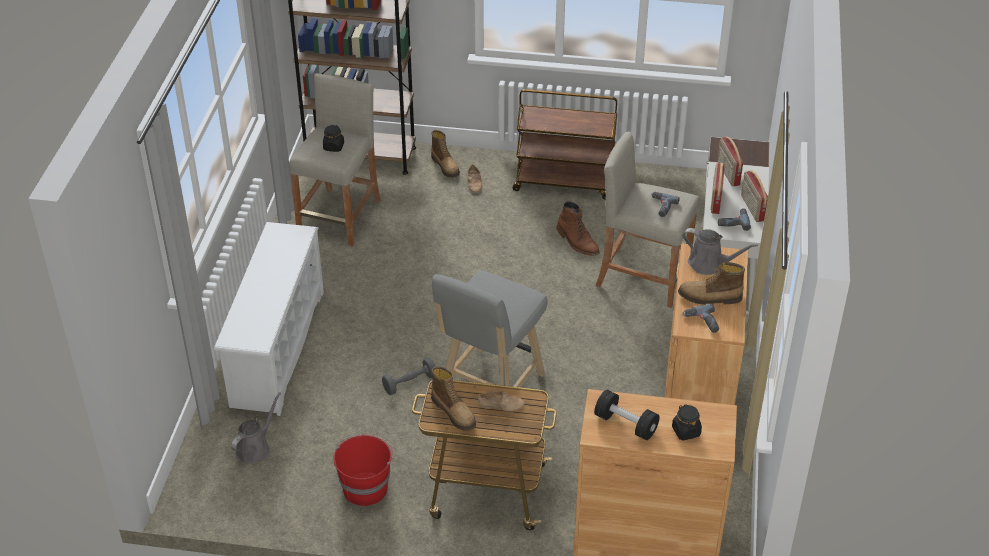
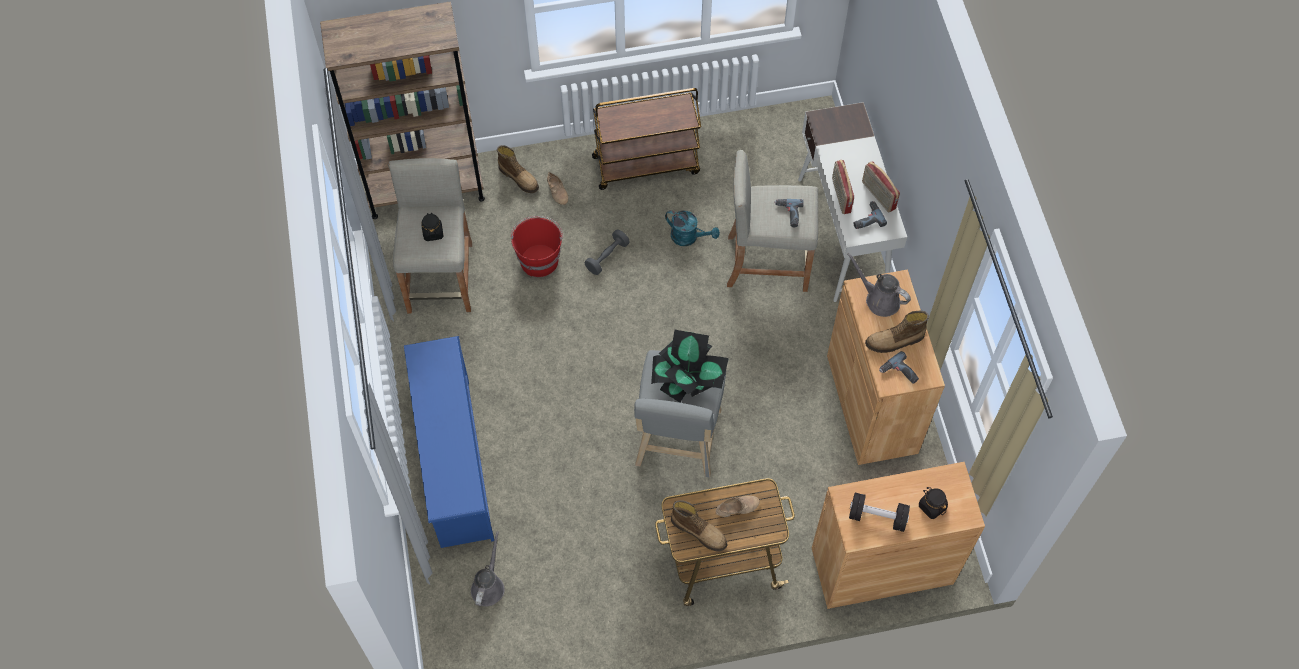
camera: 20 degrees left, 20 degrees up
white shoe rack [214,222,324,416] -> blue shoe rack [404,336,494,548]
red bucket [333,434,394,506] -> red bucket moved to [511,216,563,277]
grey dumbbell [382,358,435,395] -> grey dumbbell moved to [585,230,630,275]
brown boot [557,201,600,256] -> turquoise watering can [665,210,720,246]
grey watering can [682,228,758,275] -> grey watering can turned 150 degrees counterclockwise [847,253,911,317]
radio [717,137,743,186] -> none
none -> potted plant [651,330,729,403]

